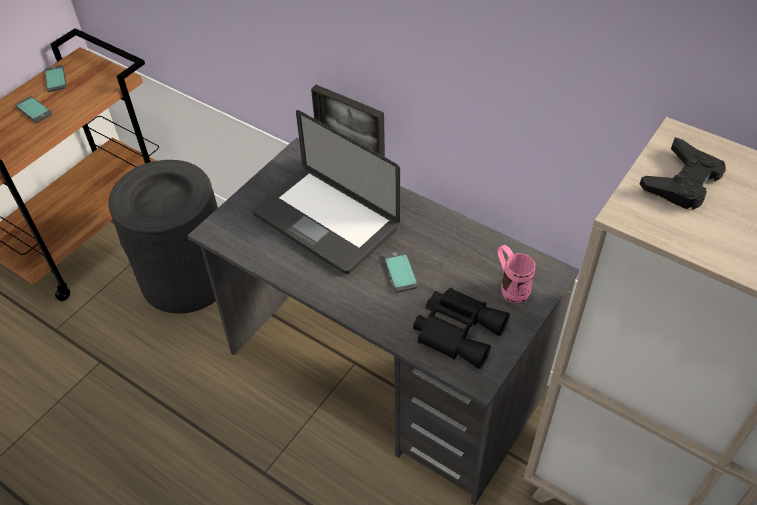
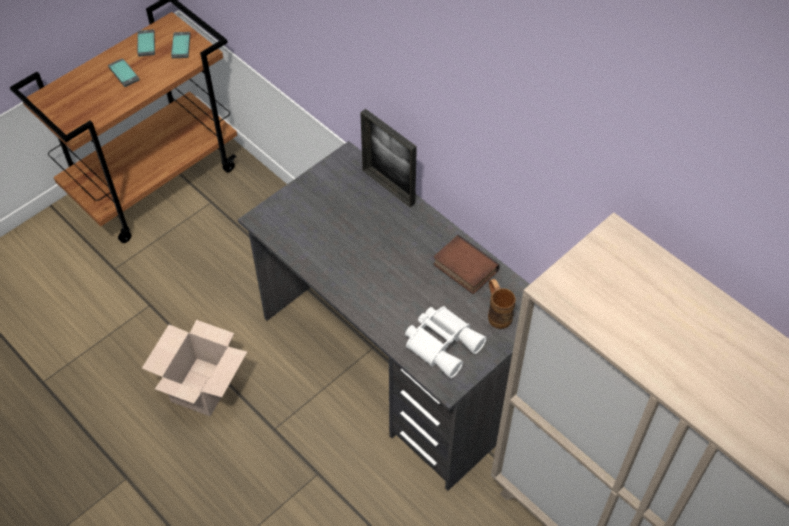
camera: 10 degrees right, 5 degrees up
black trash can [109,160,218,314] -> none
laptop [252,110,400,274] -> none
phone [383,250,418,293] -> phone moved to [171,32,191,58]
black binoculars [413,287,510,369] -> white binoculars [405,306,487,378]
pink mug [497,245,535,303] -> brown mug [488,279,516,329]
black game controller [640,137,726,210] -> none
none -> cardboard box [142,320,247,417]
none -> book [433,234,500,294]

